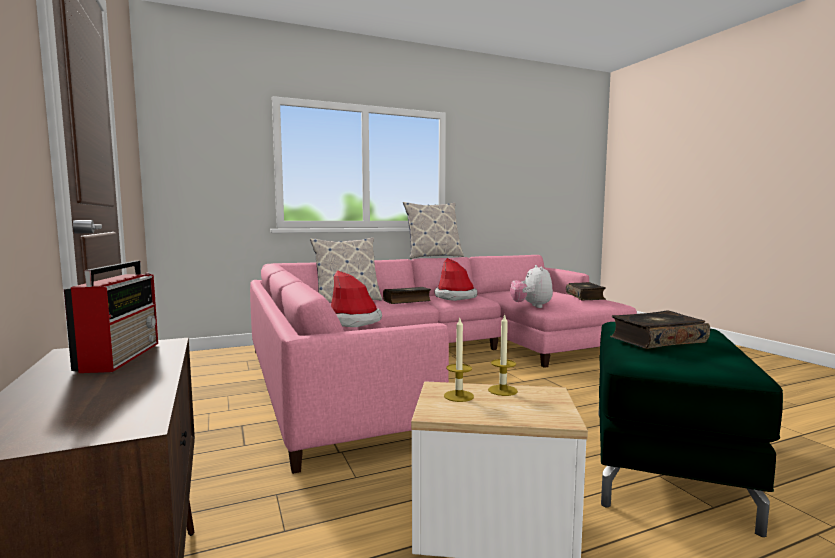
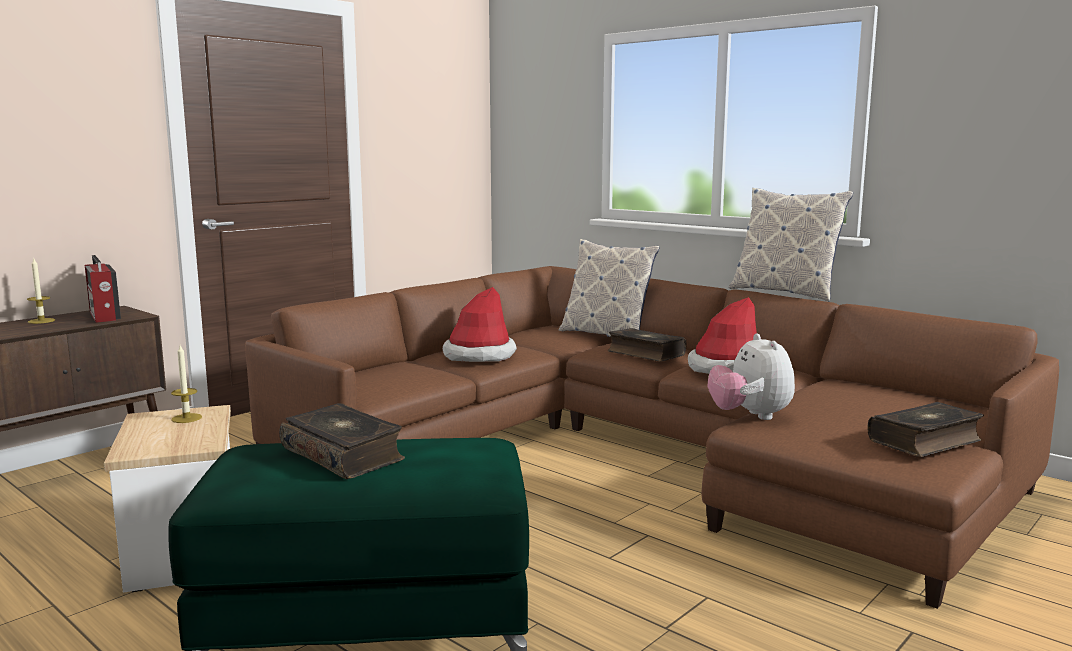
camera: 65 degrees right, 5 degrees up
radio [64,261,158,373] -> radio turned 90 degrees clockwise [85,255,121,323]
pink sofa [250,255,637,474] -> brown sofa [245,266,1059,609]
candle [488,313,518,396] -> candle moved to [27,257,55,324]
plush toy [510,265,553,308] -> plush toy turned 75 degrees counterclockwise [708,333,795,420]

